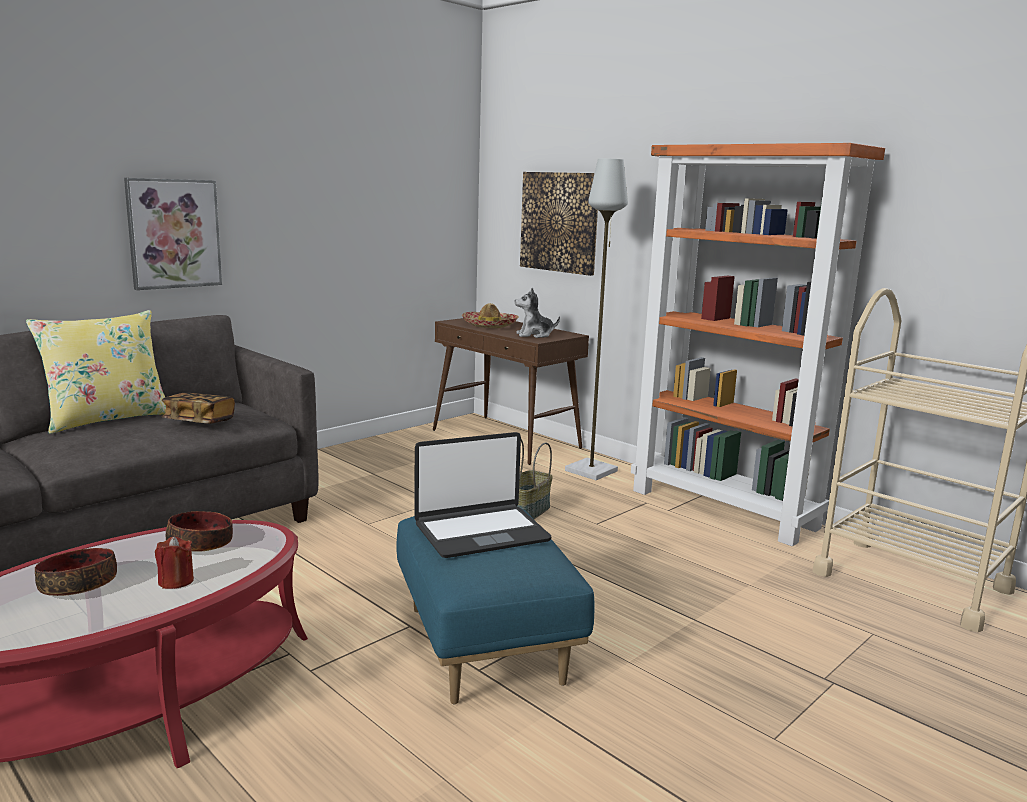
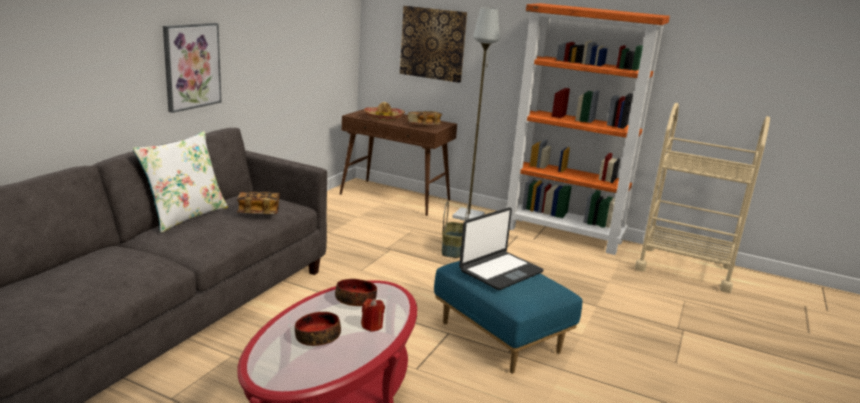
camera: 20 degrees left, 5 degrees up
yellow pillow [26,310,166,434] -> white pillow [133,131,228,233]
plush toy [515,288,560,338] -> book [408,111,442,125]

